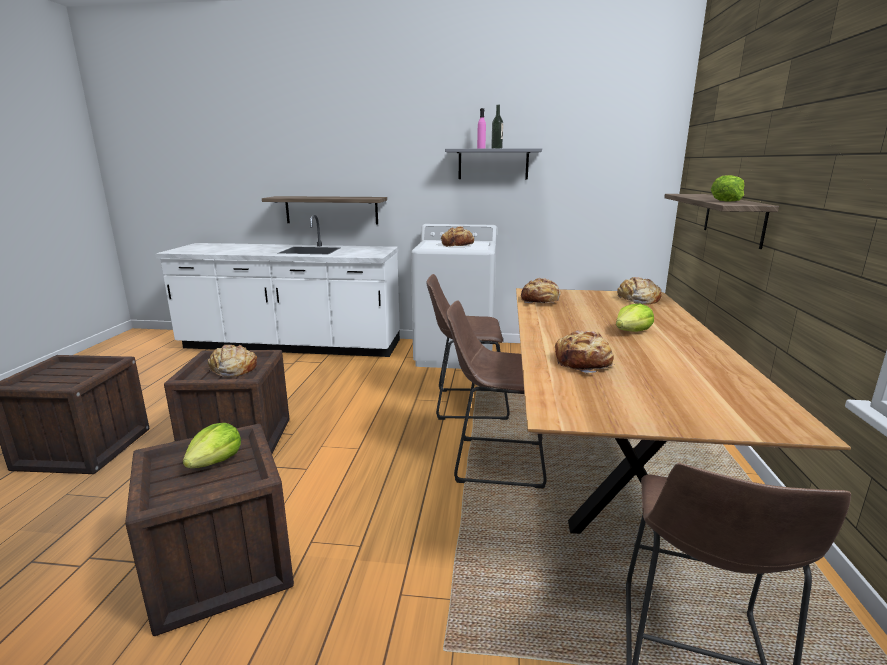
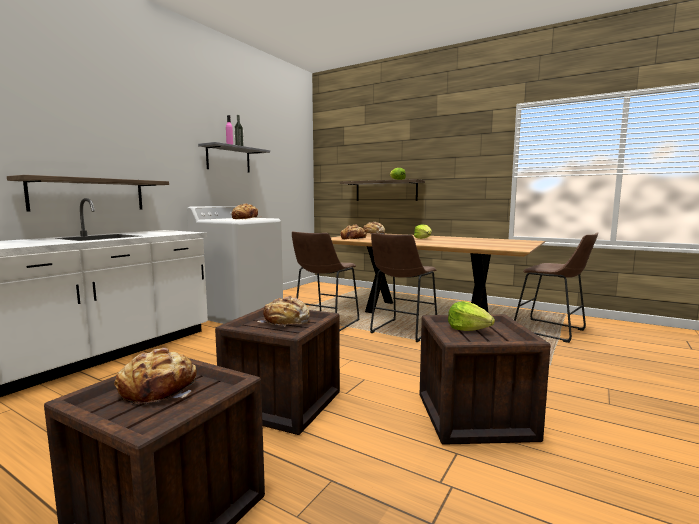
camera: 65 degrees left, 10 degrees down
bread [555,330,614,373] -> bread moved to [114,348,197,405]

